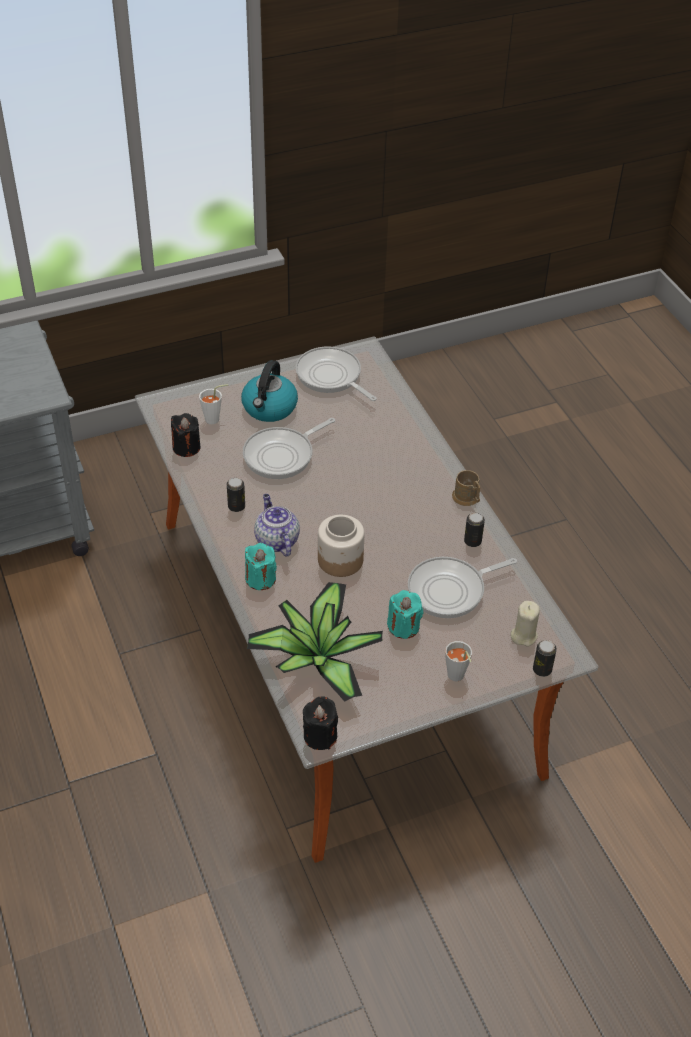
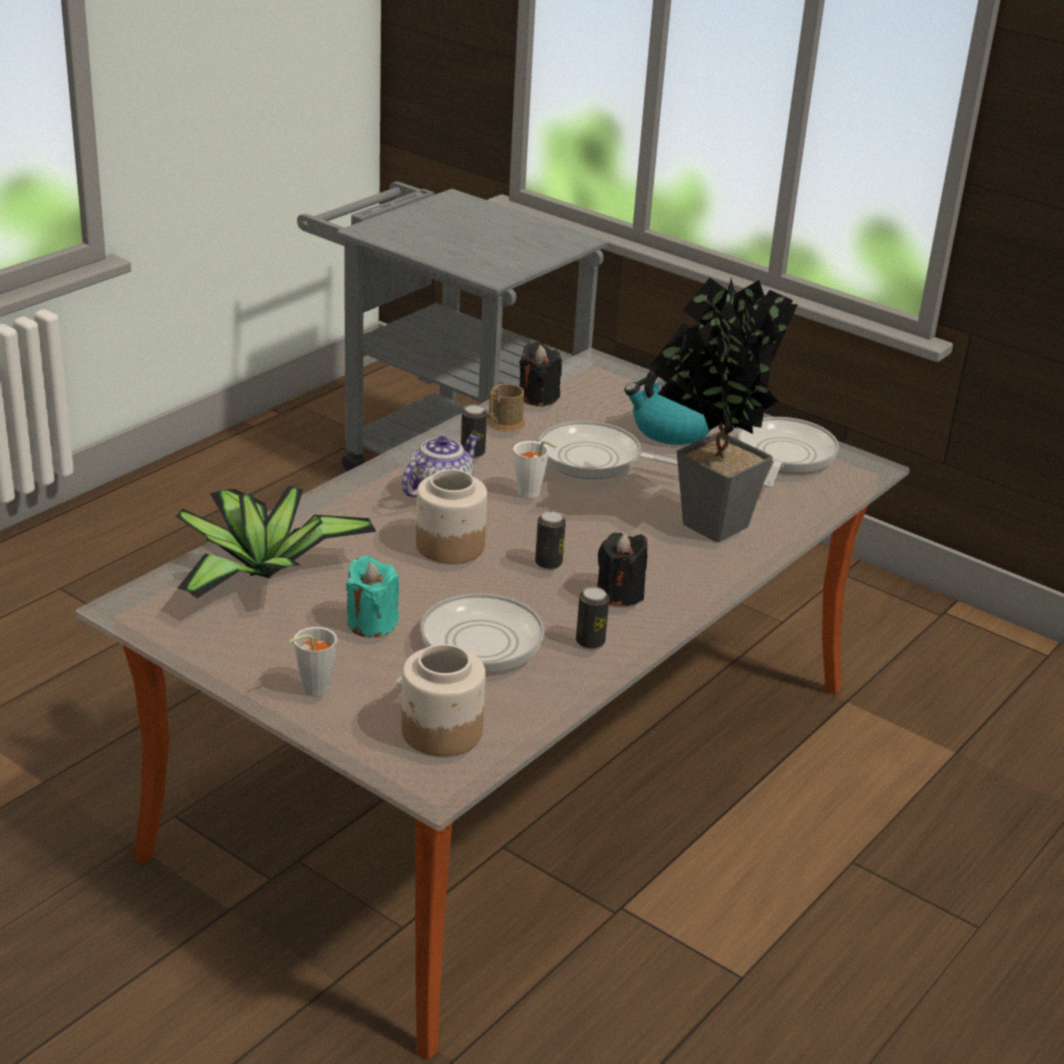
camera: 60 degrees right, 15 degrees down
white cup [199,384,228,424] -> white cup moved to [514,441,556,498]
turquoise candle [245,543,277,590] -> none
black candle [303,696,338,750] -> black candle moved to [597,533,648,606]
frying pan [408,557,517,618] -> frying pan turned 90 degrees clockwise [396,593,544,686]
brown mug [452,470,480,506] -> brown mug moved to [487,384,526,432]
beige candle [511,601,540,646] -> jar [401,644,486,756]
can [533,640,557,677] -> can moved to [535,511,566,569]
none -> potted plant [648,278,798,542]

